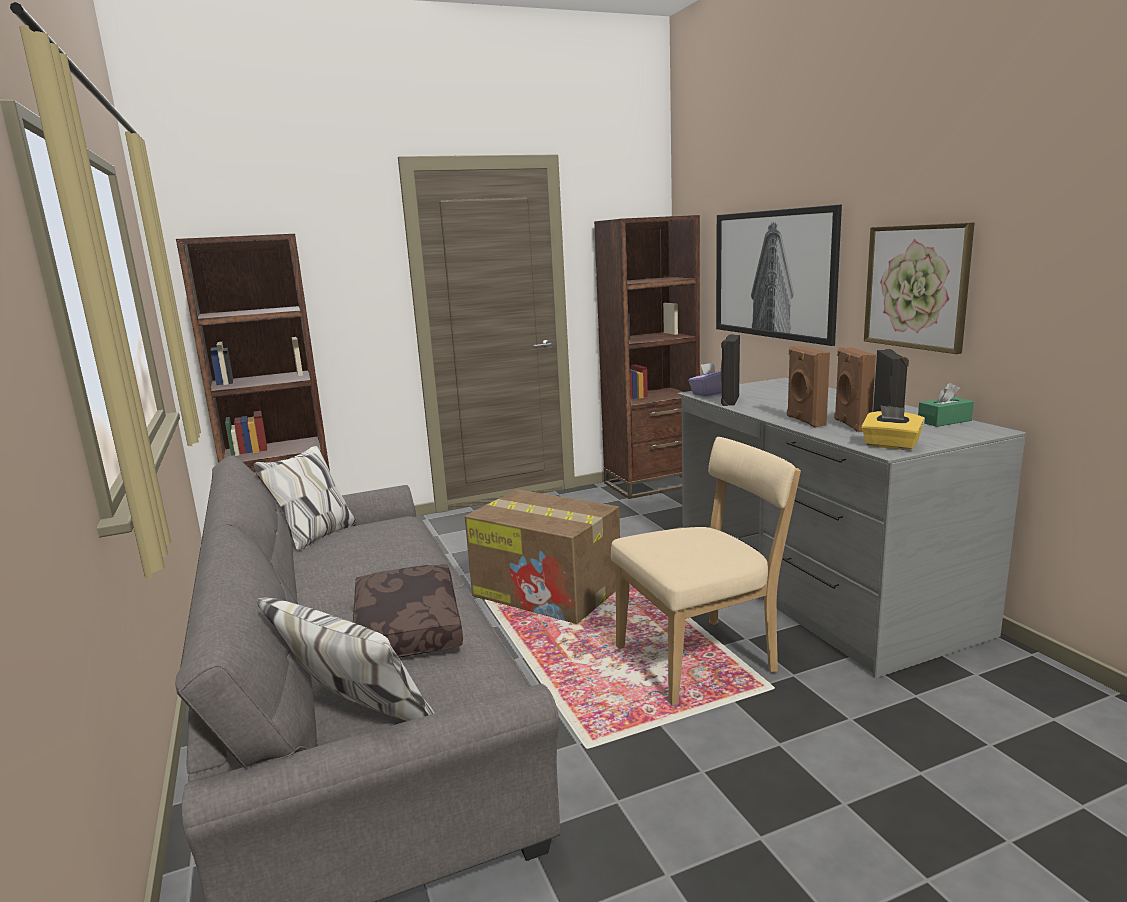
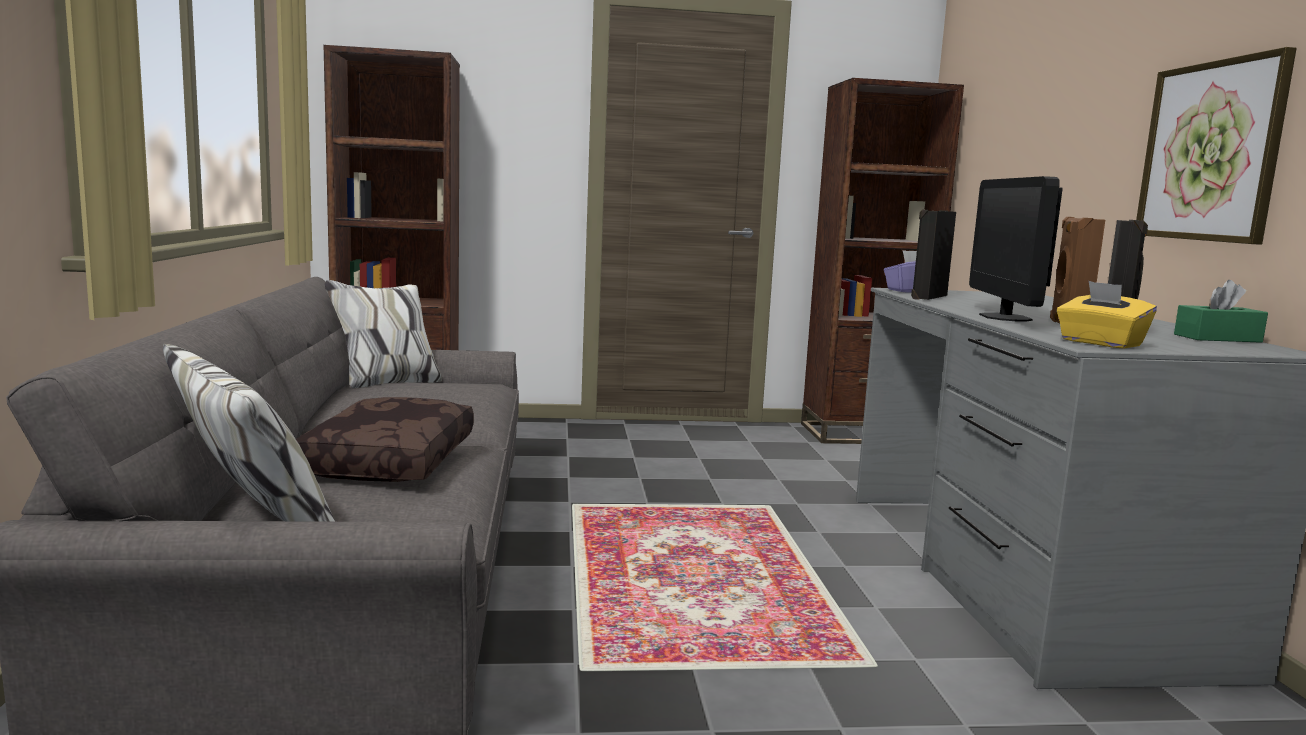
camera: 15 degrees right, 5 degrees down
cardboard box [465,489,620,624] -> none
beige chair [611,437,801,706] -> none
picture [716,205,842,346] -> none
brown speaker [787,346,830,428] -> monitor [969,176,1063,322]

